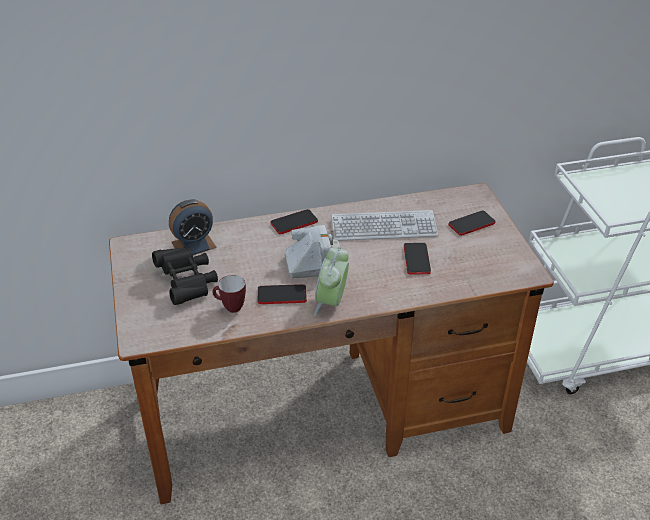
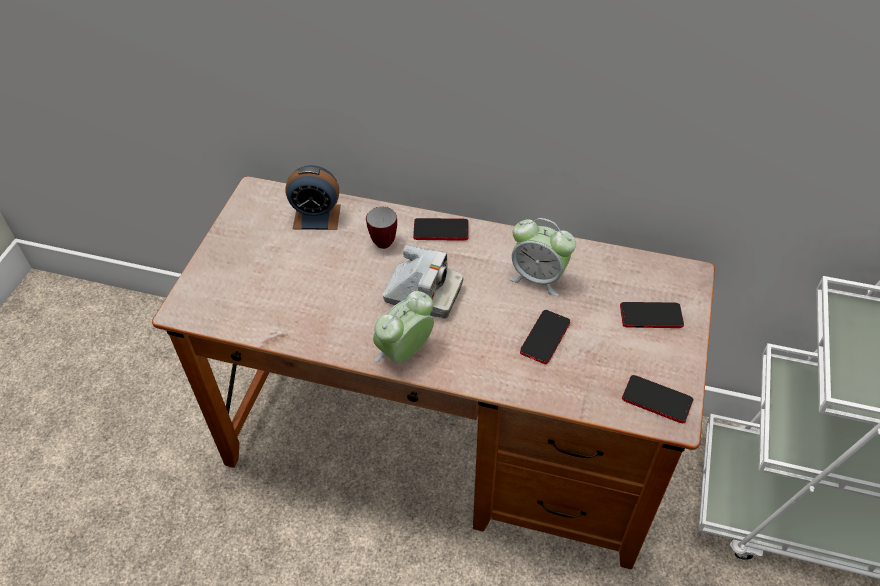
camera: 30 degrees right, 10 degrees up
black binoculars [152,247,218,305] -> none
mug [212,275,246,313] -> mug moved to [366,207,397,249]
phone [258,284,307,304] -> phone moved to [622,375,693,423]
keyboard [331,210,438,241] -> alarm clock [509,218,576,296]

